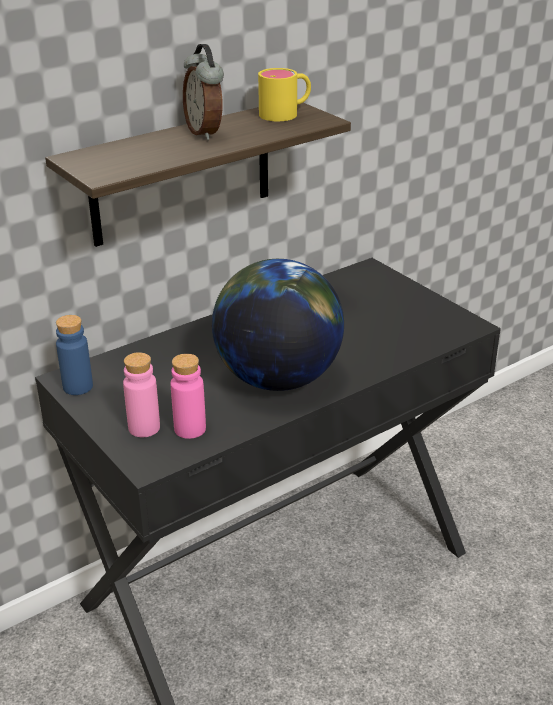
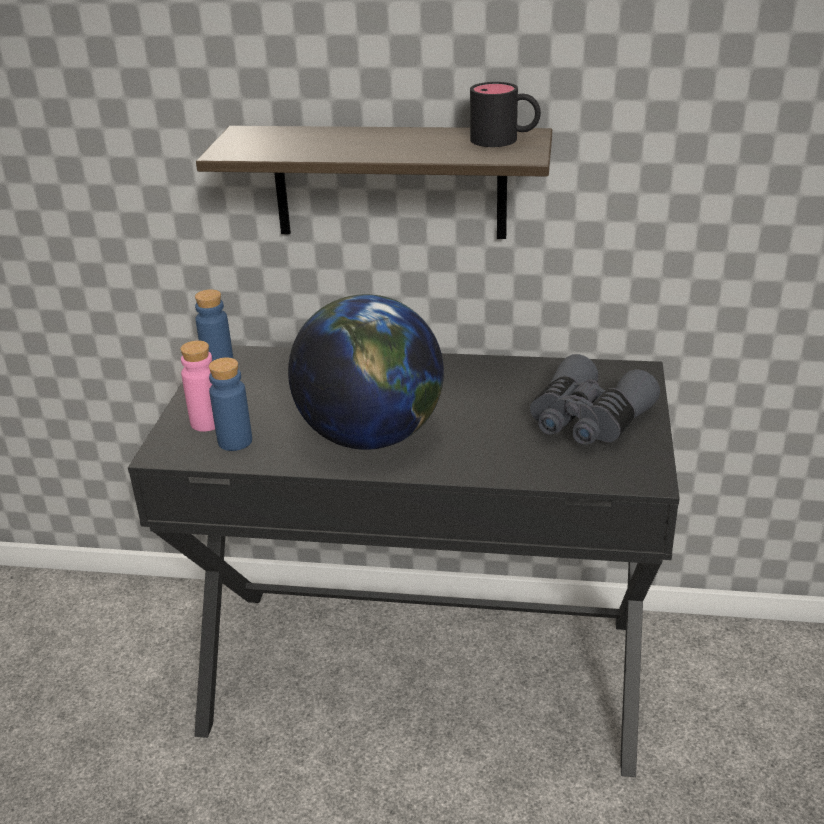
camera: 45 degrees right, 0 degrees up
pink bottle [171,354,206,439] -> blue bottle [209,357,252,451]
alarm clock [183,44,224,140] -> none
yellow mug [258,68,311,121] -> black mug [470,82,541,147]
none -> grey binoculars [530,354,660,445]

